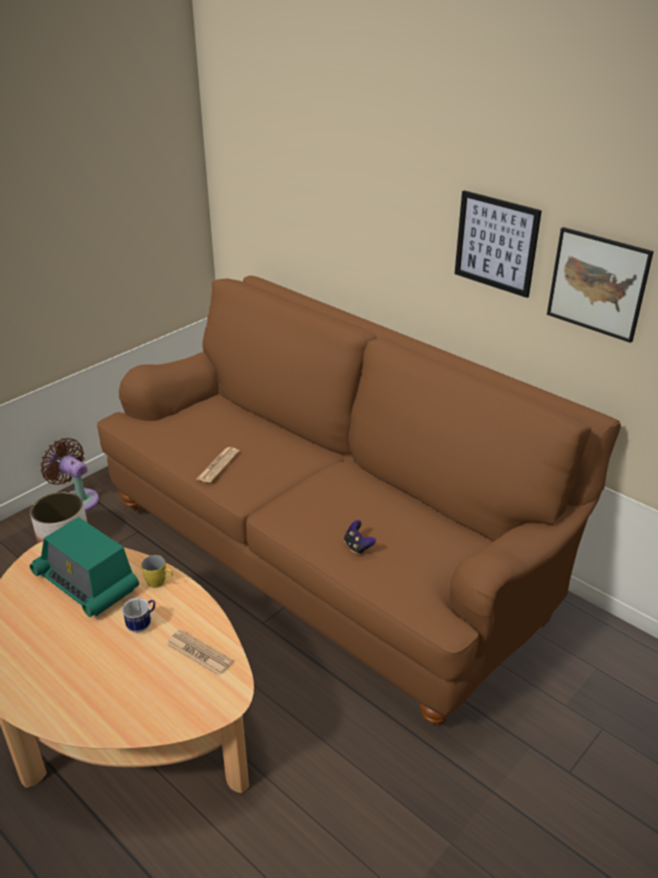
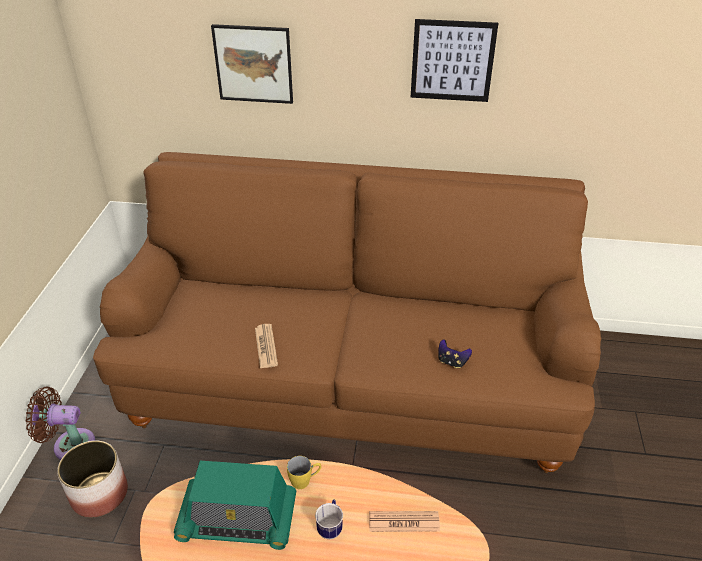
camera: 35 degrees left, 5 degrees up
picture [547,227,654,343] -> picture moved to [211,24,293,104]

